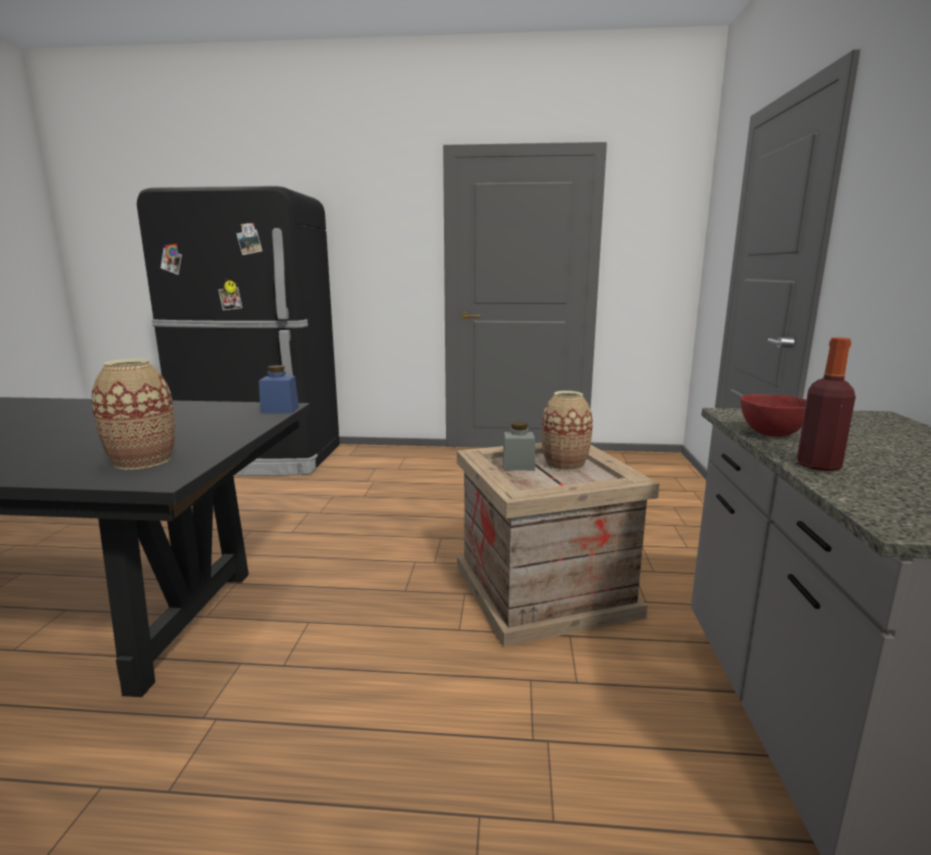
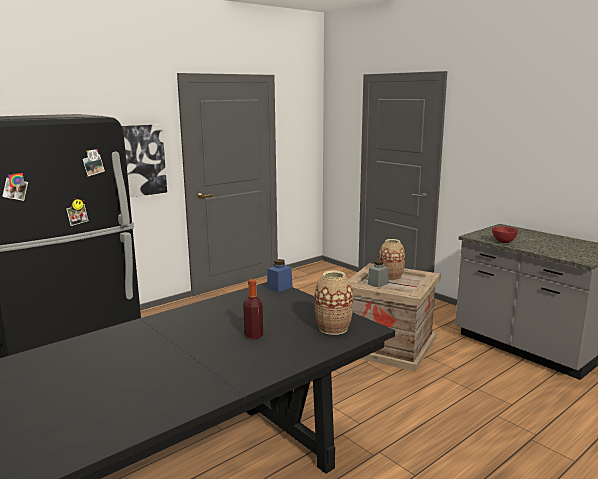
camera: 45 degrees left, 0 degrees up
bottle [797,337,856,471] -> bottle moved to [243,279,263,340]
none -> picture [122,124,167,197]

